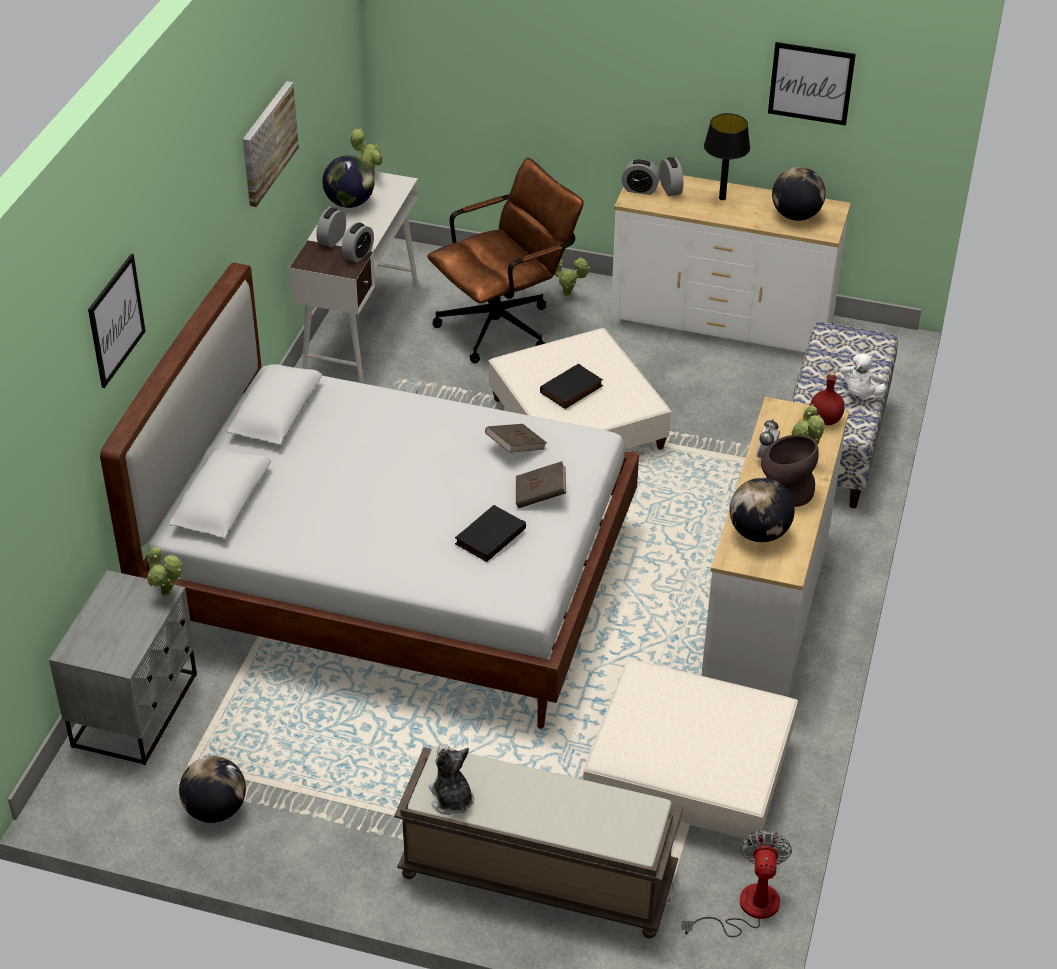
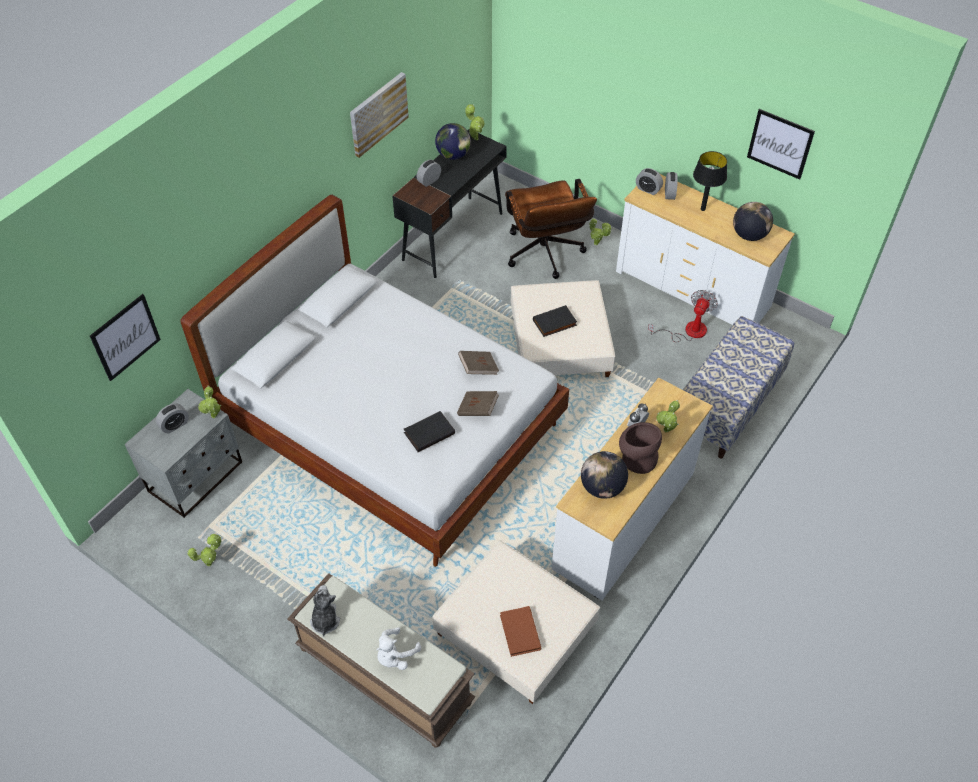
camera: 20 degrees right, 10 degrees up
picture [88,254,146,388] -> picture moved to [90,294,161,381]
globe [179,756,246,823] -> potted plant [187,534,222,566]
white desk [289,171,419,383] -> black desk [392,130,507,278]
alarm clock [342,223,374,263] -> alarm clock moved to [156,403,189,433]
brown office chair [427,158,584,364] -> brown office chair turned 90 degrees clockwise [505,179,597,279]
fan [681,830,792,937] -> fan moved to [648,290,718,342]
red bottle [810,372,845,425] -> none
white plush toy [841,354,886,397] -> white plush toy moved to [376,627,421,670]
none -> brown book [500,606,541,657]

